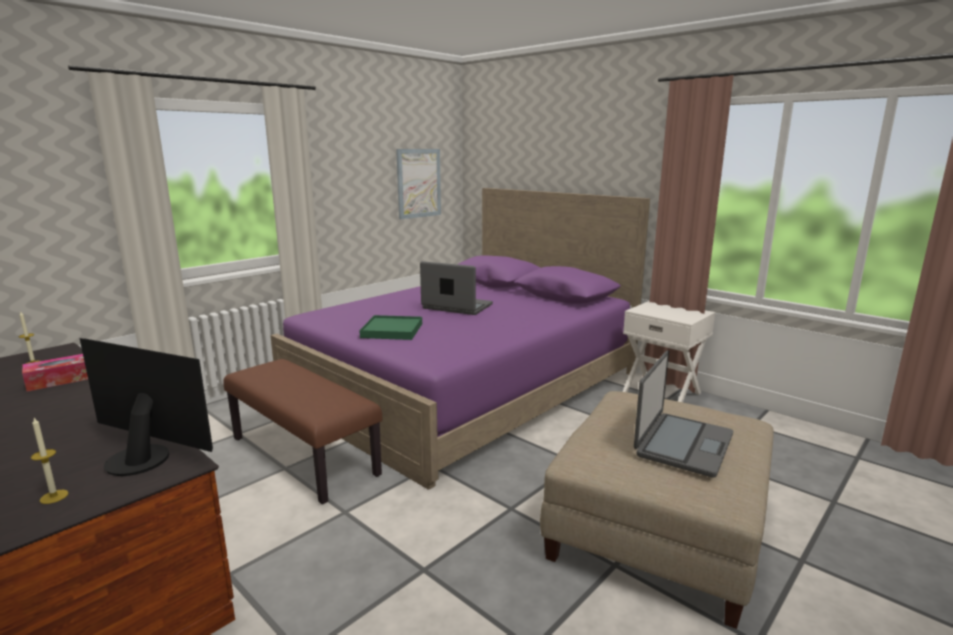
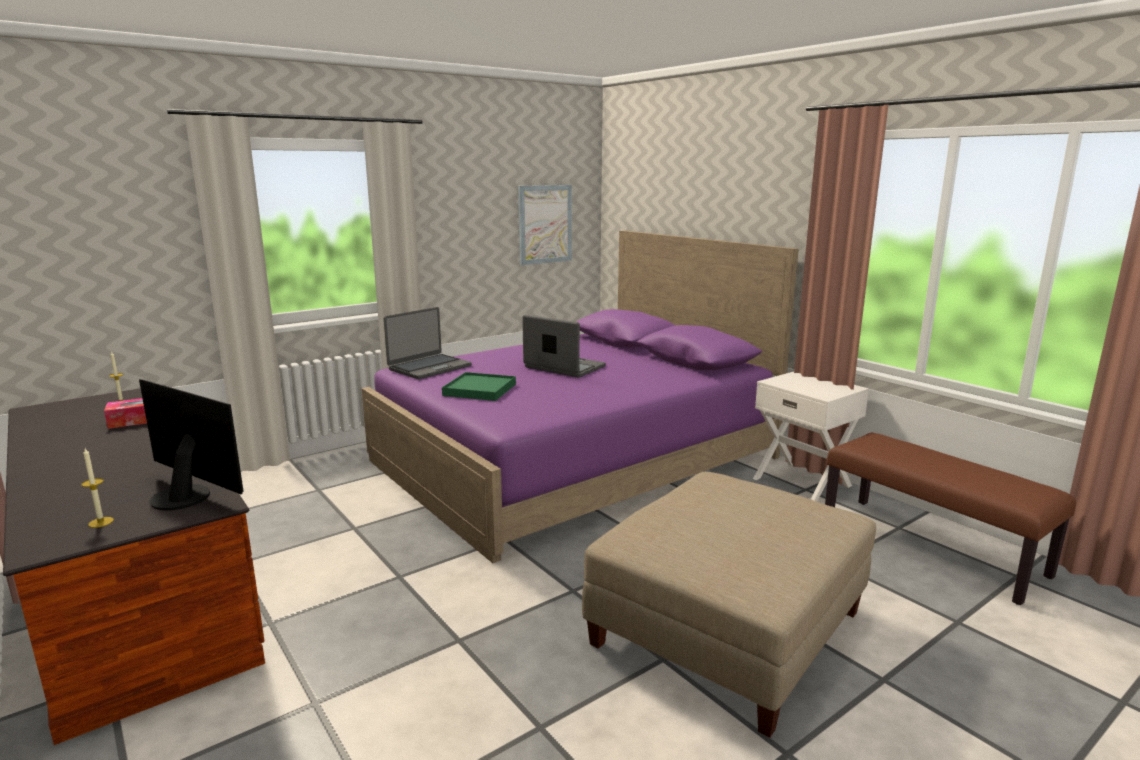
camera: 10 degrees right, 0 degrees up
brown bench [223,359,382,504] -> brown bench moved to [825,433,1076,605]
laptop [634,350,733,478] -> laptop moved to [384,307,472,379]

